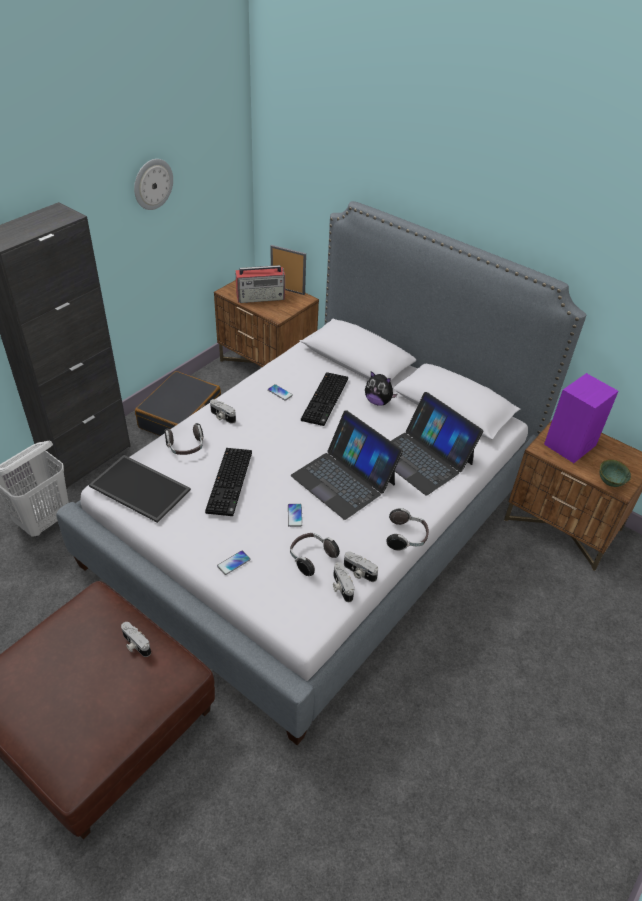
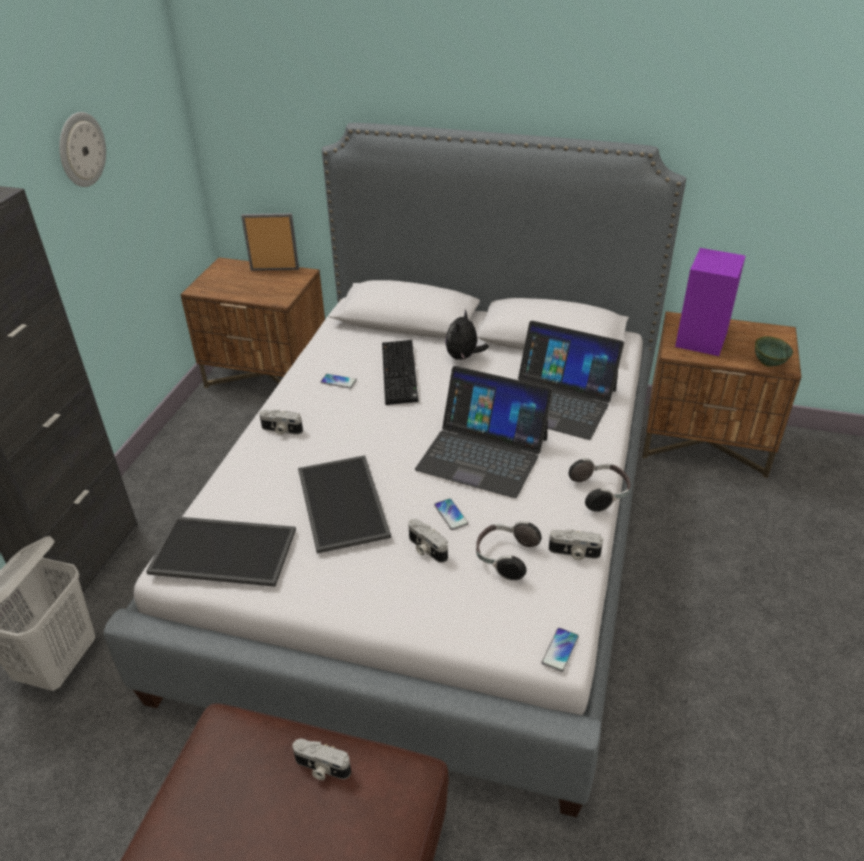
camera: 20 degrees left, 5 degrees down
black suitcase [135,371,221,436] -> none
headphones [165,423,204,455] -> none
keyboard [205,448,252,516] -> tray [298,455,391,553]
phone [217,550,250,575] -> phone moved to [542,628,579,672]
radio [235,265,285,303] -> none
camera [333,562,355,602] -> camera moved to [408,519,448,563]
plush toy [365,371,398,406] -> plush toy turned 105 degrees clockwise [445,309,489,360]

